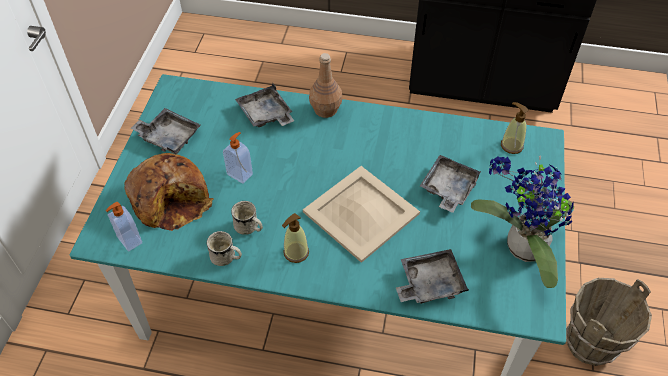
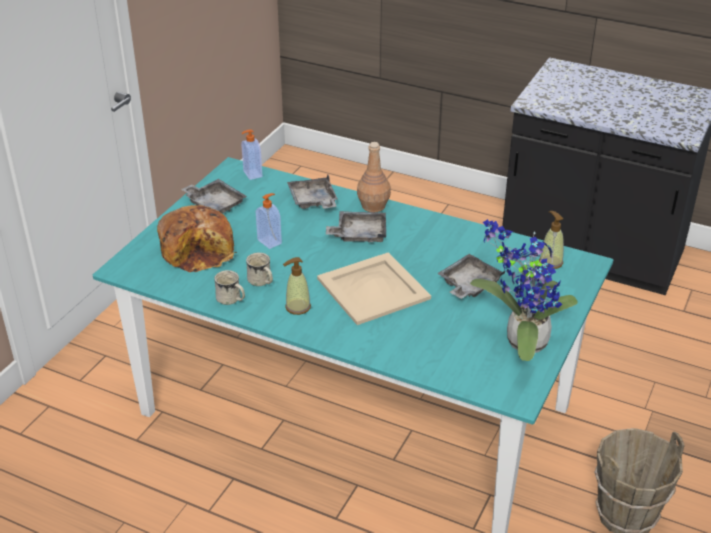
camera: 15 degrees right, 15 degrees down
soap dispenser [106,202,142,251] -> soap dispenser moved to [241,129,262,180]
grey tray [396,249,469,304] -> grey tray moved to [326,211,386,242]

